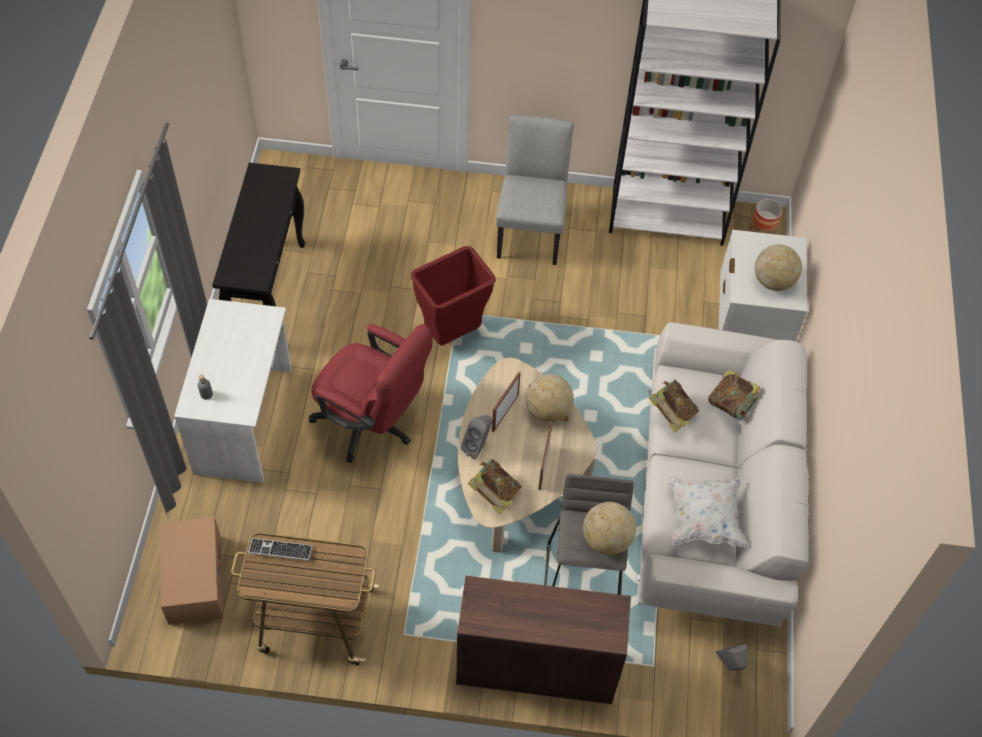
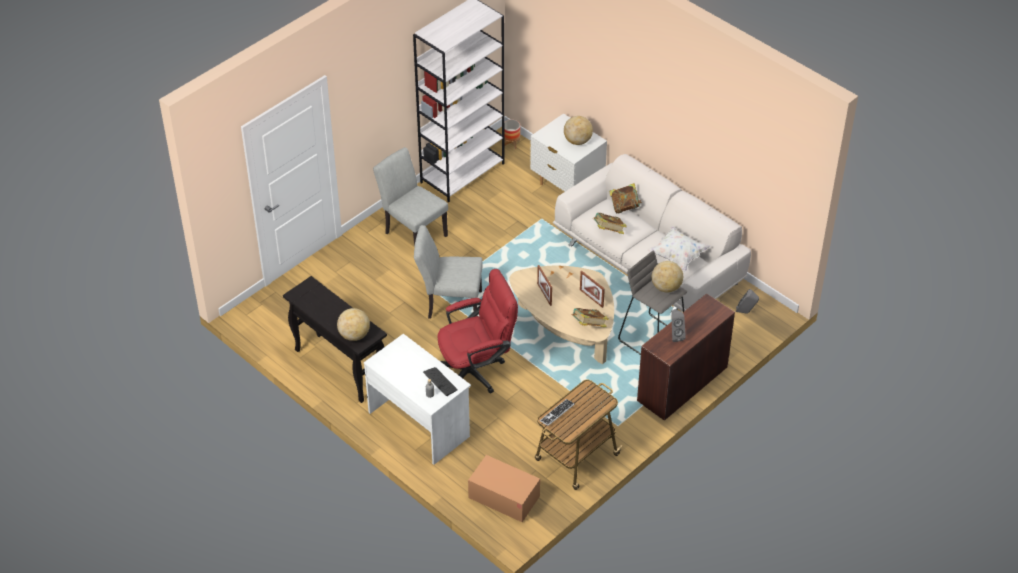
camera: 50 degrees left, 10 degrees down
red trash can [411,246,496,345] -> grey chair [414,225,483,318]
grey speaker [461,415,493,460] -> grey speaker moved to [671,309,686,342]
globe [526,374,573,422] -> globe moved to [337,308,370,341]
none -> keyboard [423,367,458,396]

